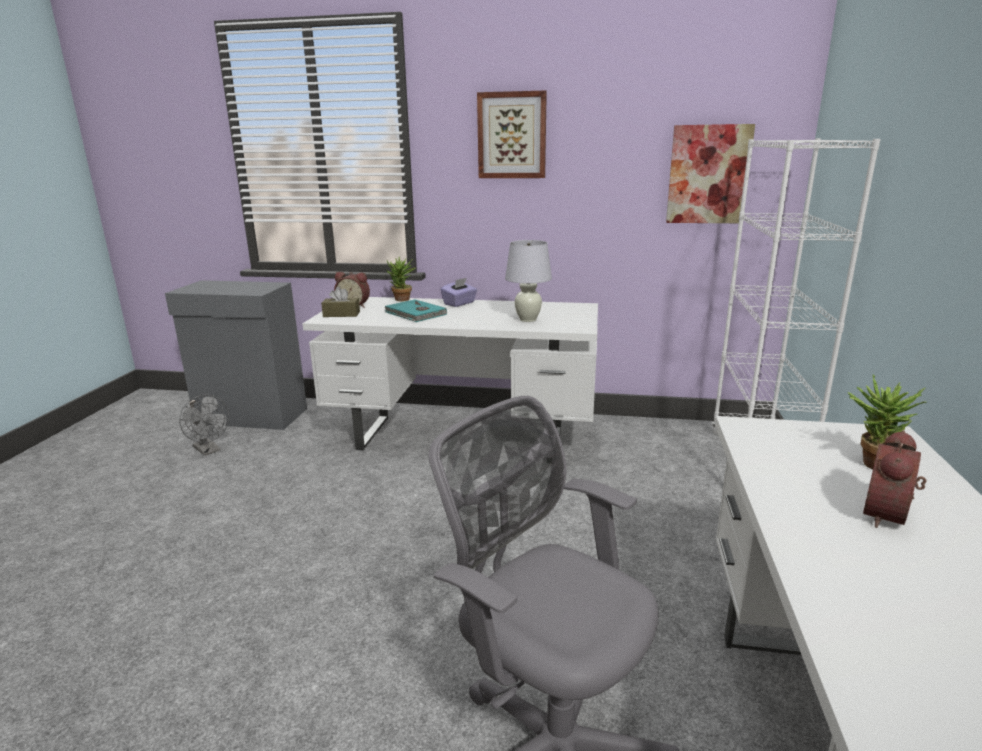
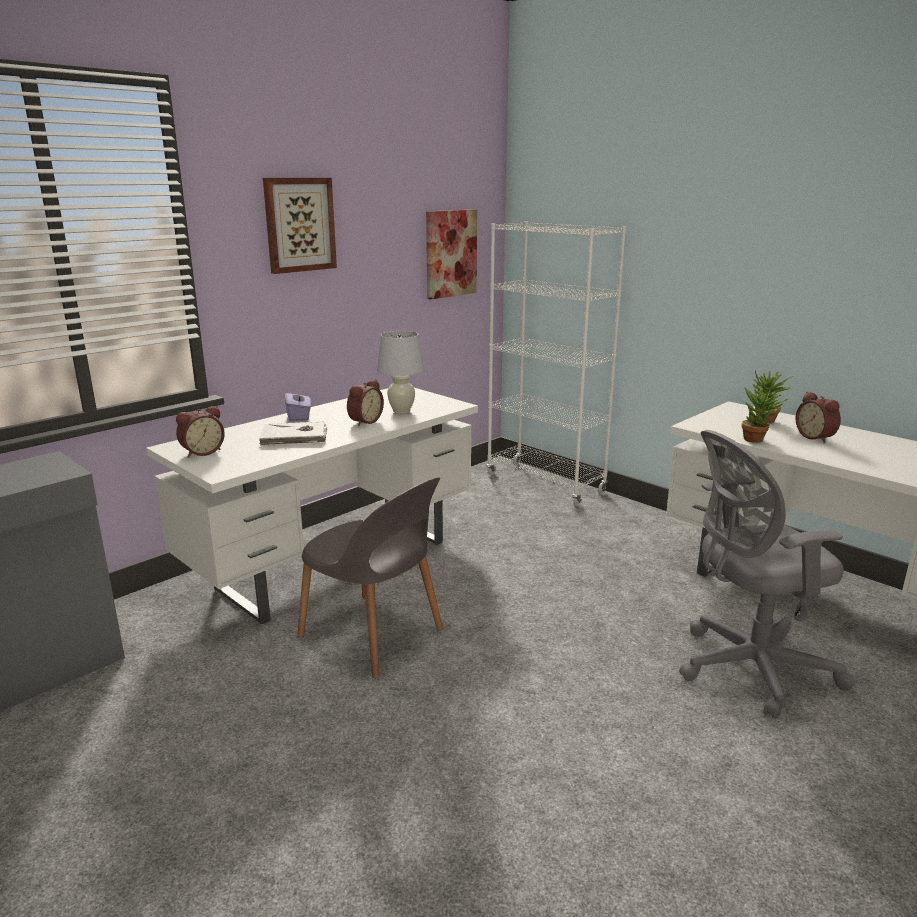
camera: 55 degrees left, 0 degrees up
grey fan [179,395,229,456] -> none
brown tissue box [321,287,360,317] -> none
turquoise book [384,299,447,322] -> white book [259,421,327,446]
potted plant [386,257,416,301] -> potted plant moved to [741,385,788,443]
none -> grey chair [297,477,443,678]
none -> alarm clock [347,379,384,426]

